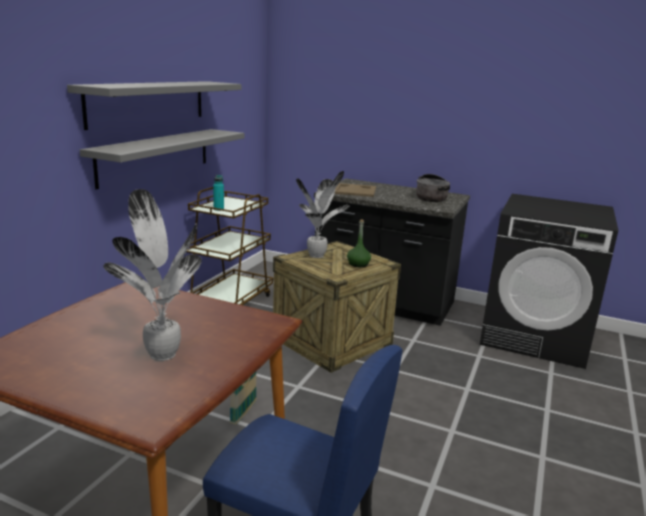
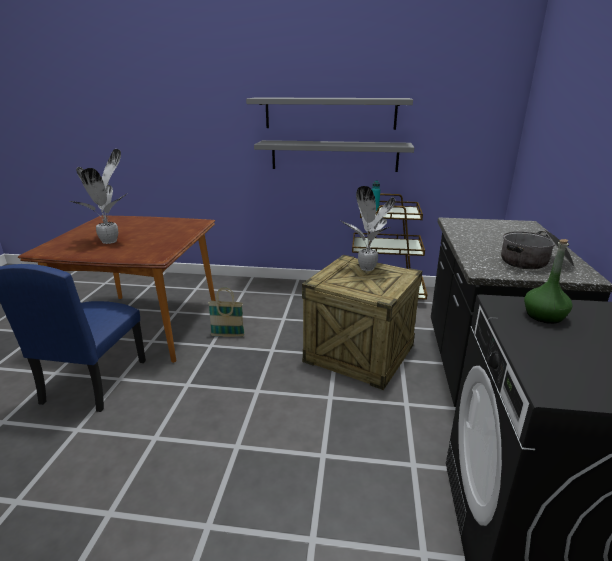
camera: 75 degrees right, 5 degrees up
beige tray [335,183,376,197] -> none
green bottle [347,219,371,267] -> green bottle moved to [524,239,573,324]

